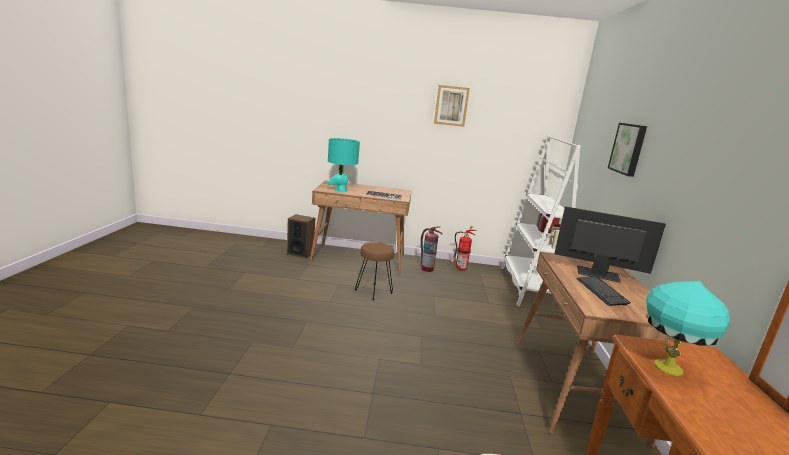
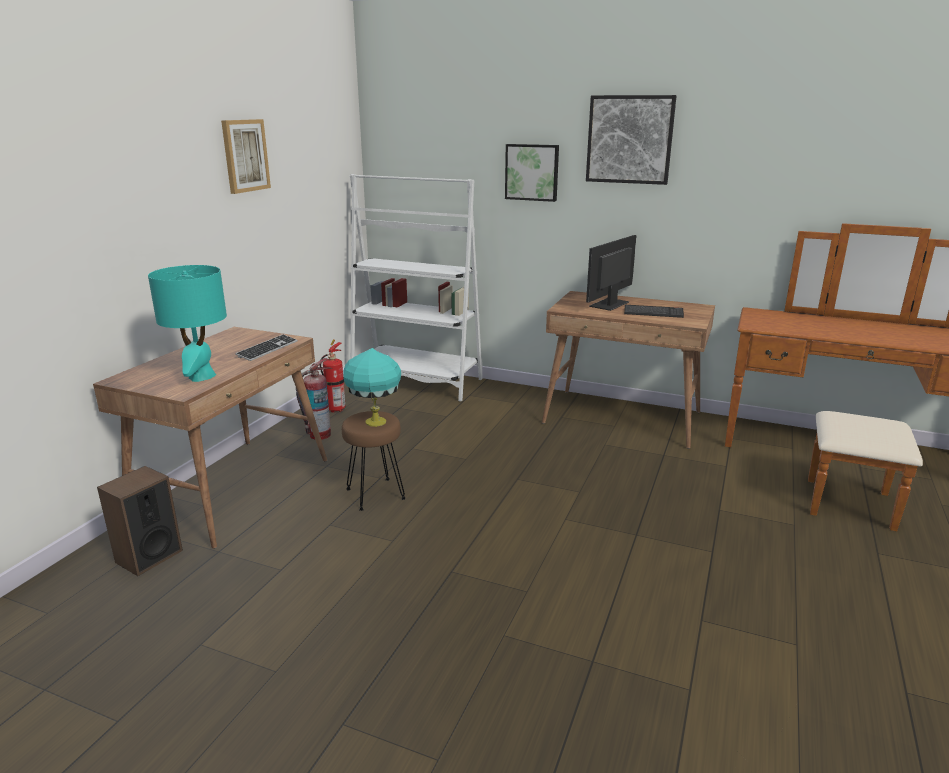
camera: 70 degrees left, 5 degrees up
turquoise table lamp [646,281,730,376] -> turquoise table lamp moved to [343,348,401,427]
none -> picture [586,95,677,185]

